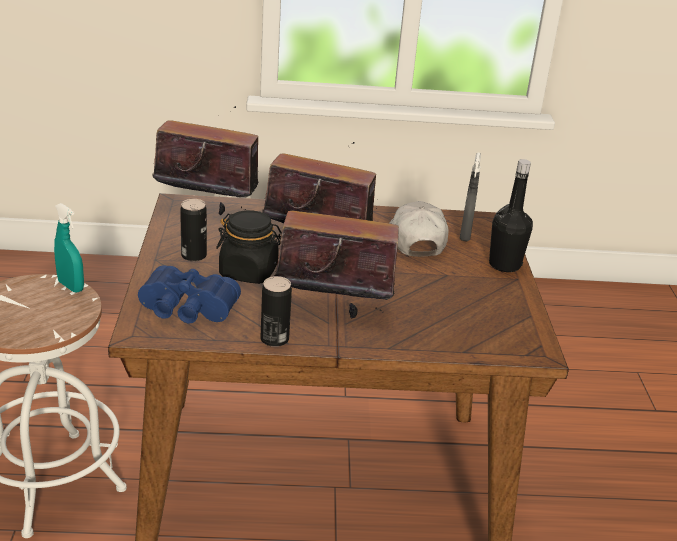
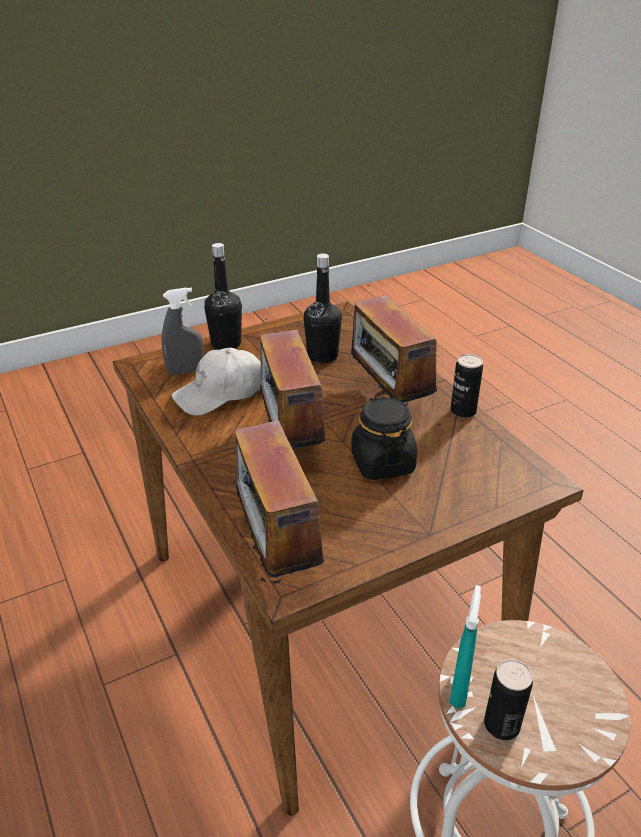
camera: 115 degrees left, 5 degrees up
blue binoculars [138,265,241,323] -> none
can [180,199,207,261] -> can moved to [484,659,533,740]
none -> black bottle [304,254,342,363]

